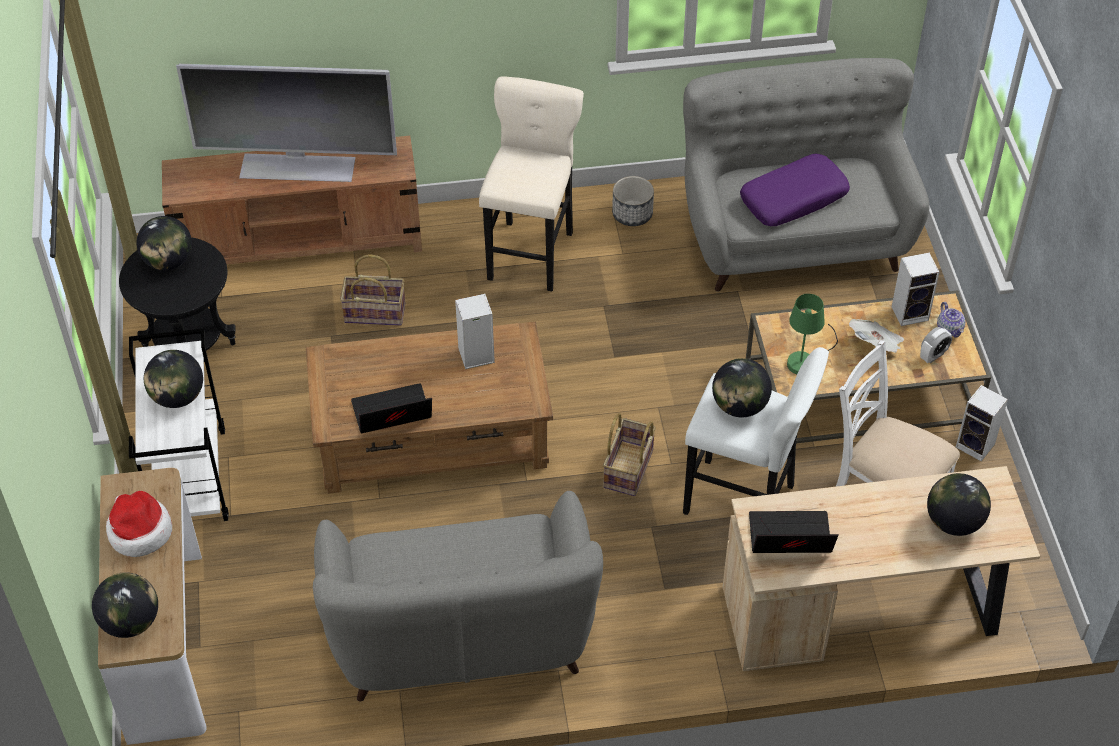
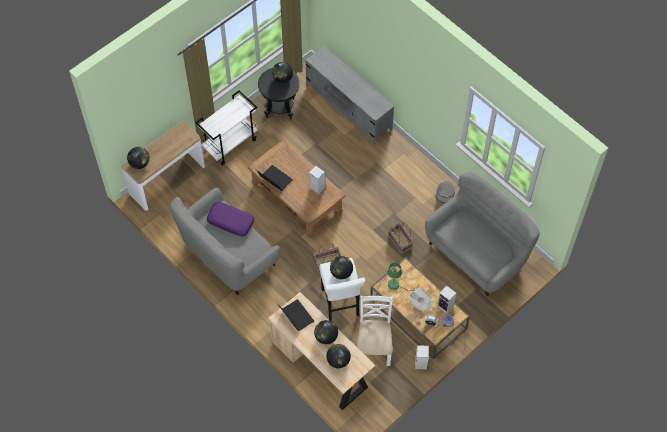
camera: 55 degrees right, 10 degrees up
hat [106,491,172,557] -> none
globe [144,350,203,408] -> globe moved to [314,320,338,344]
brown tv stand [162,136,422,264] -> grey tv stand [305,46,394,144]
television [176,64,397,182] -> none
basket [340,254,405,326] -> basket moved to [388,222,414,254]
beige stool [479,76,584,291] -> none
purple pillow [740,154,850,226] -> purple pillow moved to [207,202,254,236]

